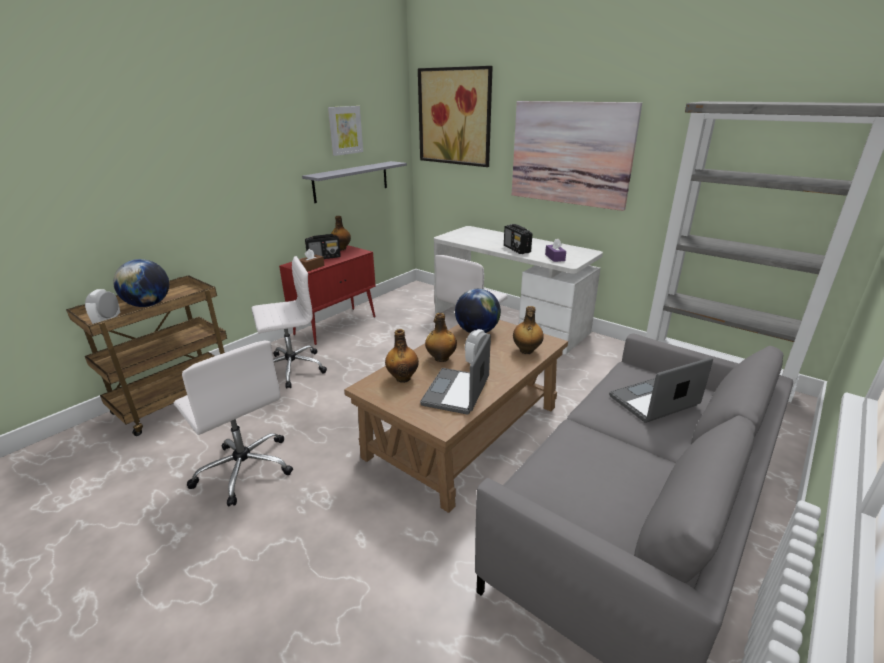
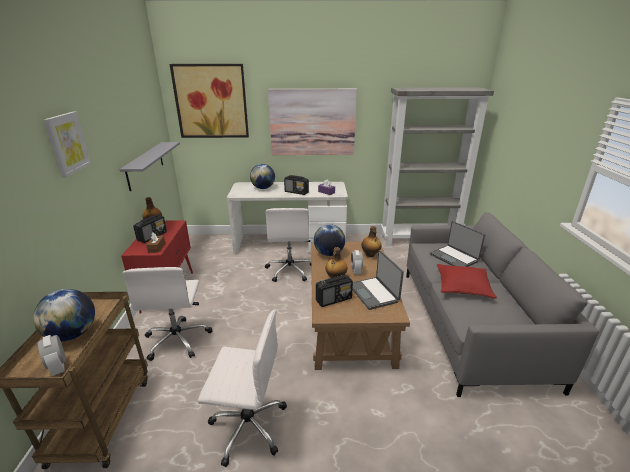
camera: 40 degrees left, 0 degrees up
white office chair [251,256,327,389] -> white office chair turned 150 degrees clockwise [122,267,212,361]
picture [328,106,363,156] -> picture moved to [44,112,91,177]
bottle [385,329,419,383] -> radio [316,275,353,307]
laptop [609,358,713,423] -> laptop turned 60 degrees counterclockwise [430,221,485,267]
none -> globe [250,164,275,189]
none -> red pillow [437,264,497,298]

